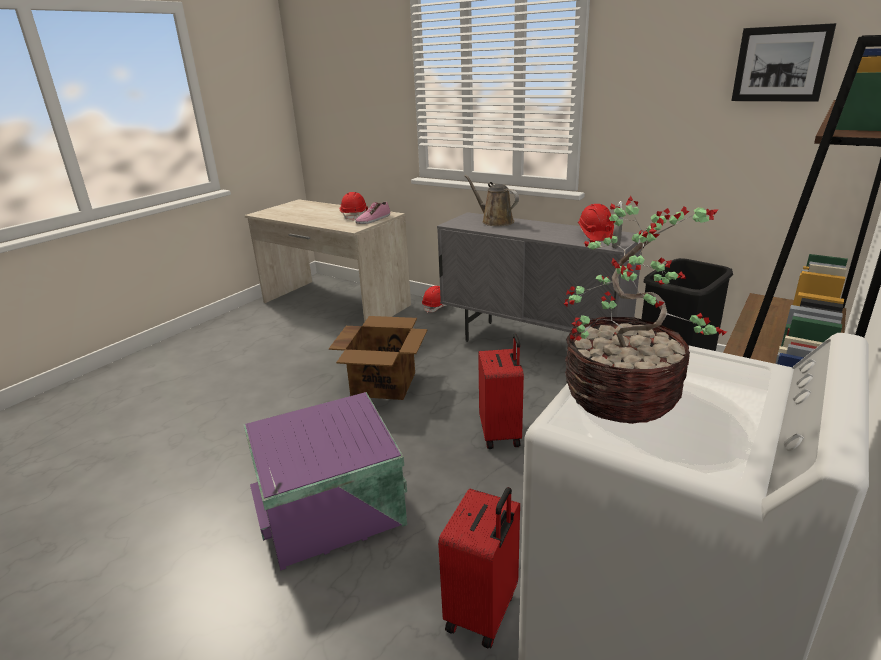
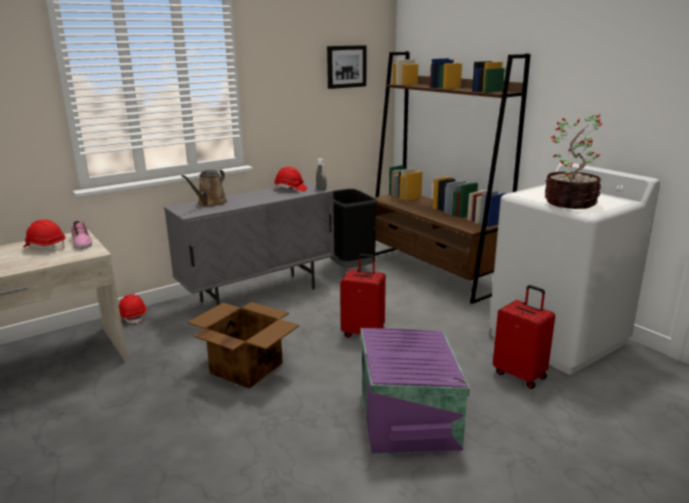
camera: 70 degrees left, 5 degrees down
brown watering can [464,175,519,226] -> brown watering can turned 45 degrees counterclockwise [181,169,227,207]

